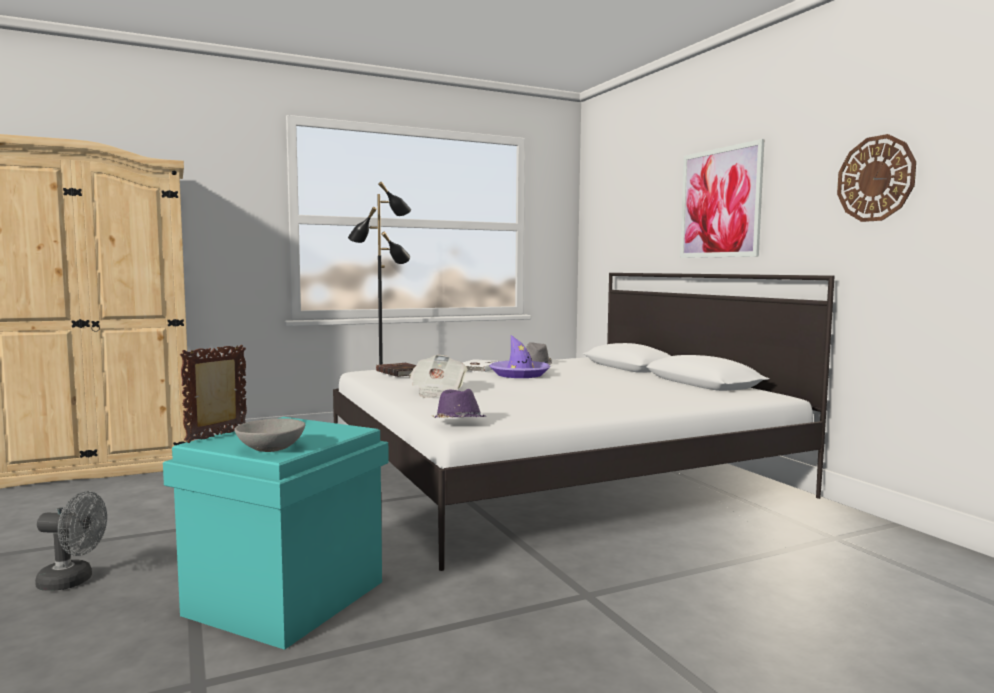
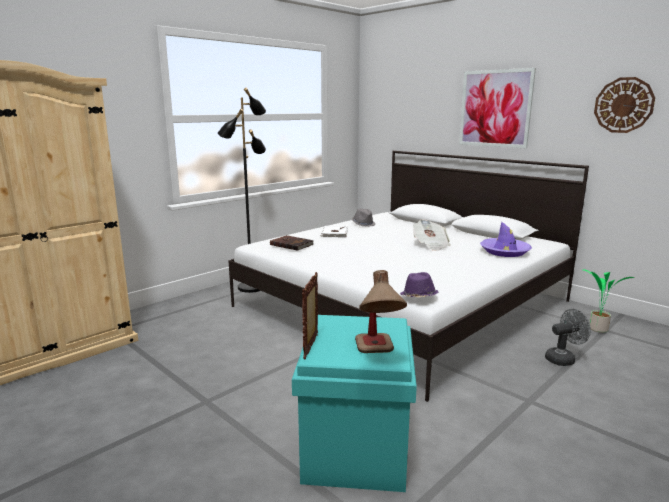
camera: 20 degrees left, 10 degrees up
grey fan [35,491,107,591] -> grey fan moved to [545,309,591,366]
grey bowl [234,418,305,452] -> table lamp [355,270,407,353]
newspaper [409,355,468,398] -> newspaper moved to [413,220,451,251]
purple hat [489,335,551,378] -> purple hat moved to [480,222,532,257]
none -> potted plant [583,269,634,333]

